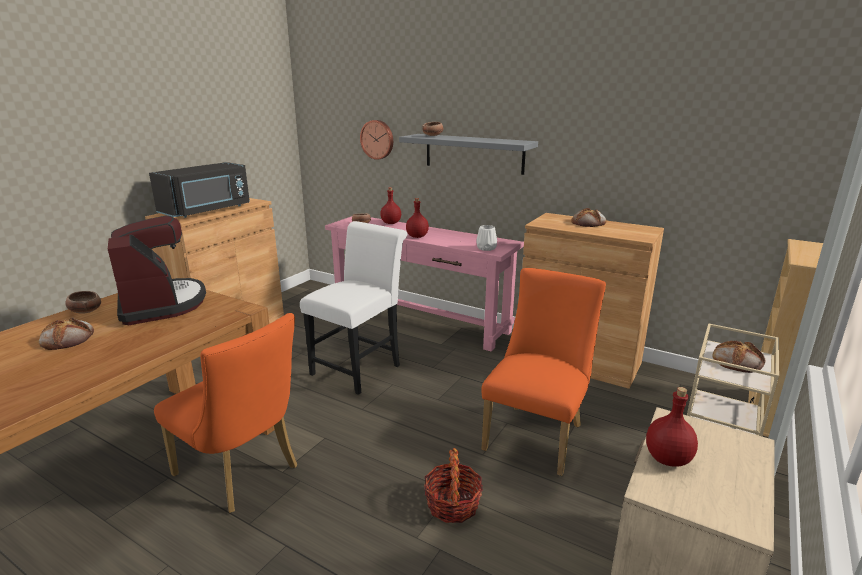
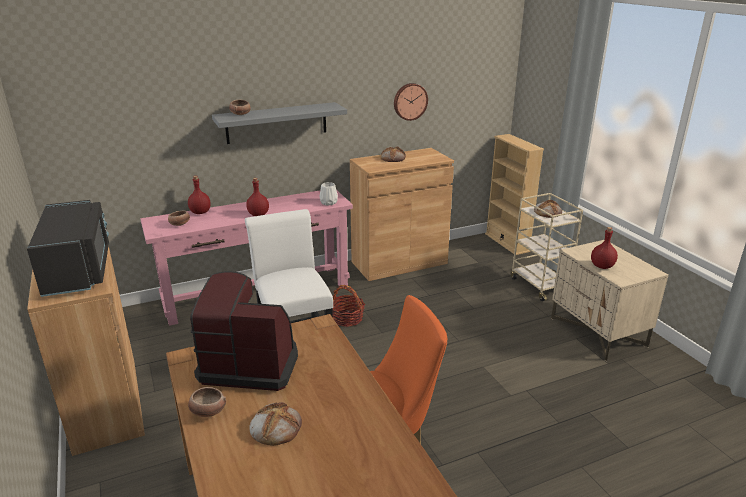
camera: 55 degrees left, 5 degrees up
wall clock [360,120,393,160] -> wall clock moved to [394,83,428,121]
basket [424,448,483,523] -> basket moved to [332,285,365,327]
orange chair [481,268,606,476] -> none

